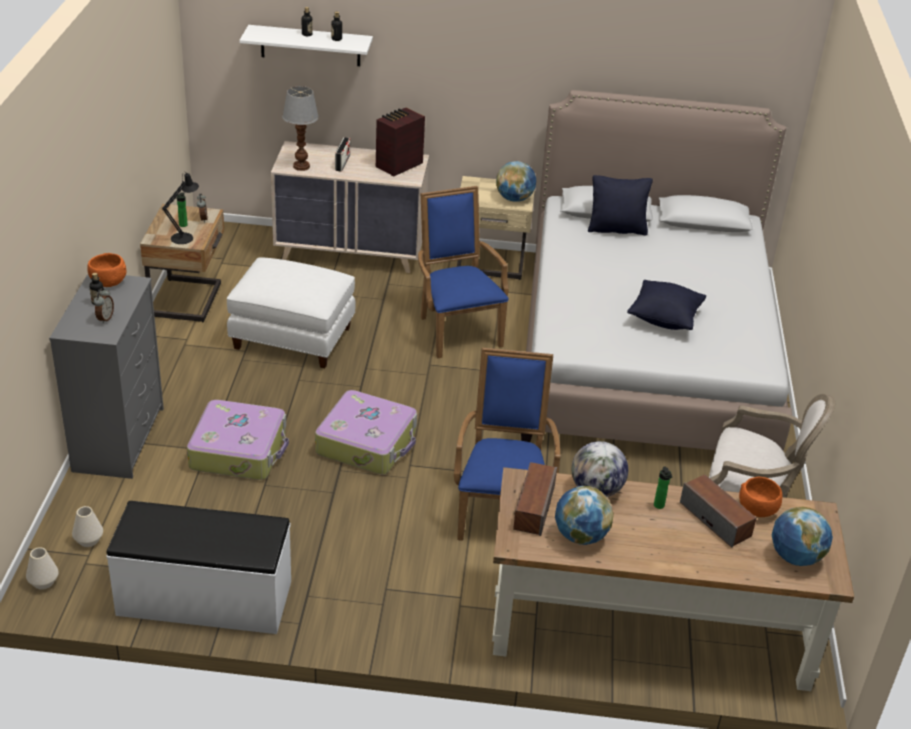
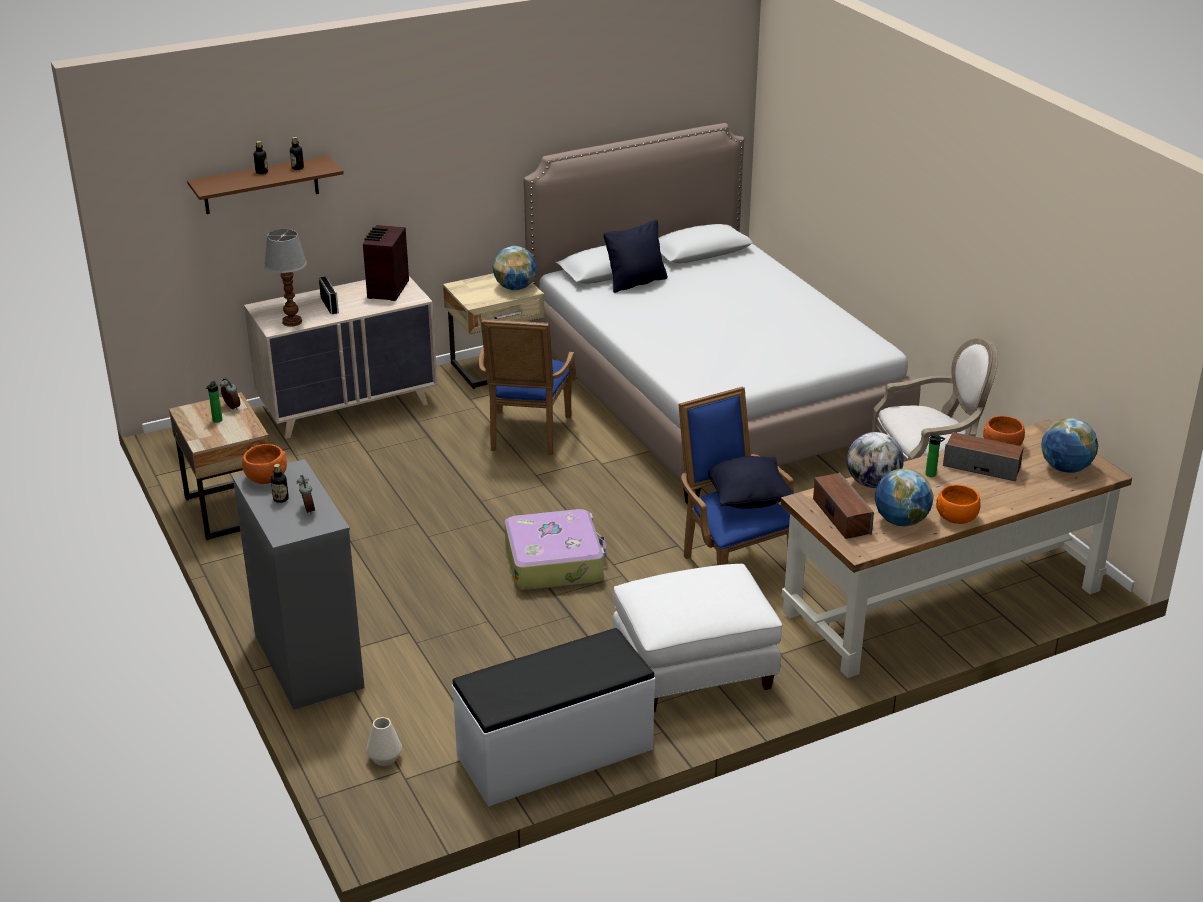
camera: 30 degrees left, 5 degrees down
white vase [26,547,59,590] -> none
black table lamp [162,172,199,244] -> none
suitcase [187,400,289,480] -> none
white ottoman [227,257,356,369] -> white ottoman moved to [612,564,782,712]
white shelf [239,25,373,66] -> brown shelf [187,156,344,214]
blue armchair [418,186,509,358] -> blue armchair turned 120 degrees counterclockwise [479,319,576,455]
black pillow [627,280,706,330] -> black pillow moved to [708,456,795,509]
none -> orange bowl [936,484,981,524]

